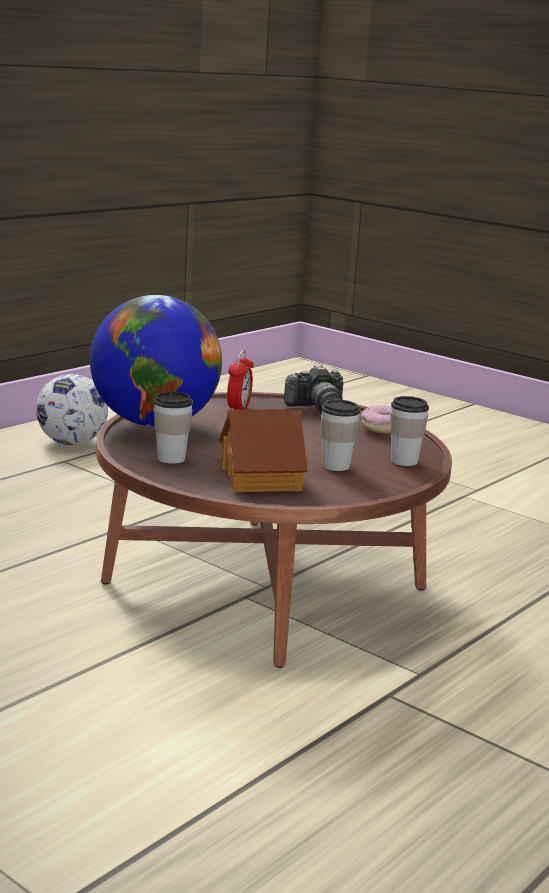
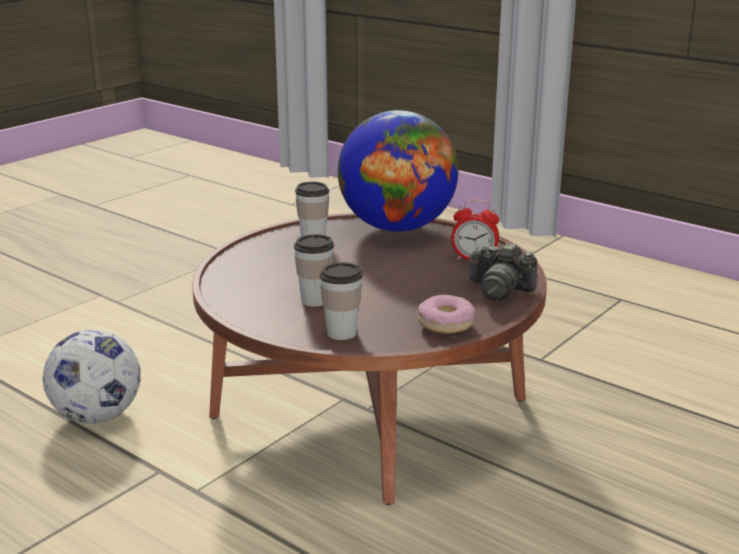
camera: 90 degrees right, 5 degrees up
football [36,374,108,445] -> football moved to [43,330,141,424]
toy house [219,410,308,492] -> none
camera [284,365,343,412] -> camera turned 45 degrees counterclockwise [469,242,537,301]

